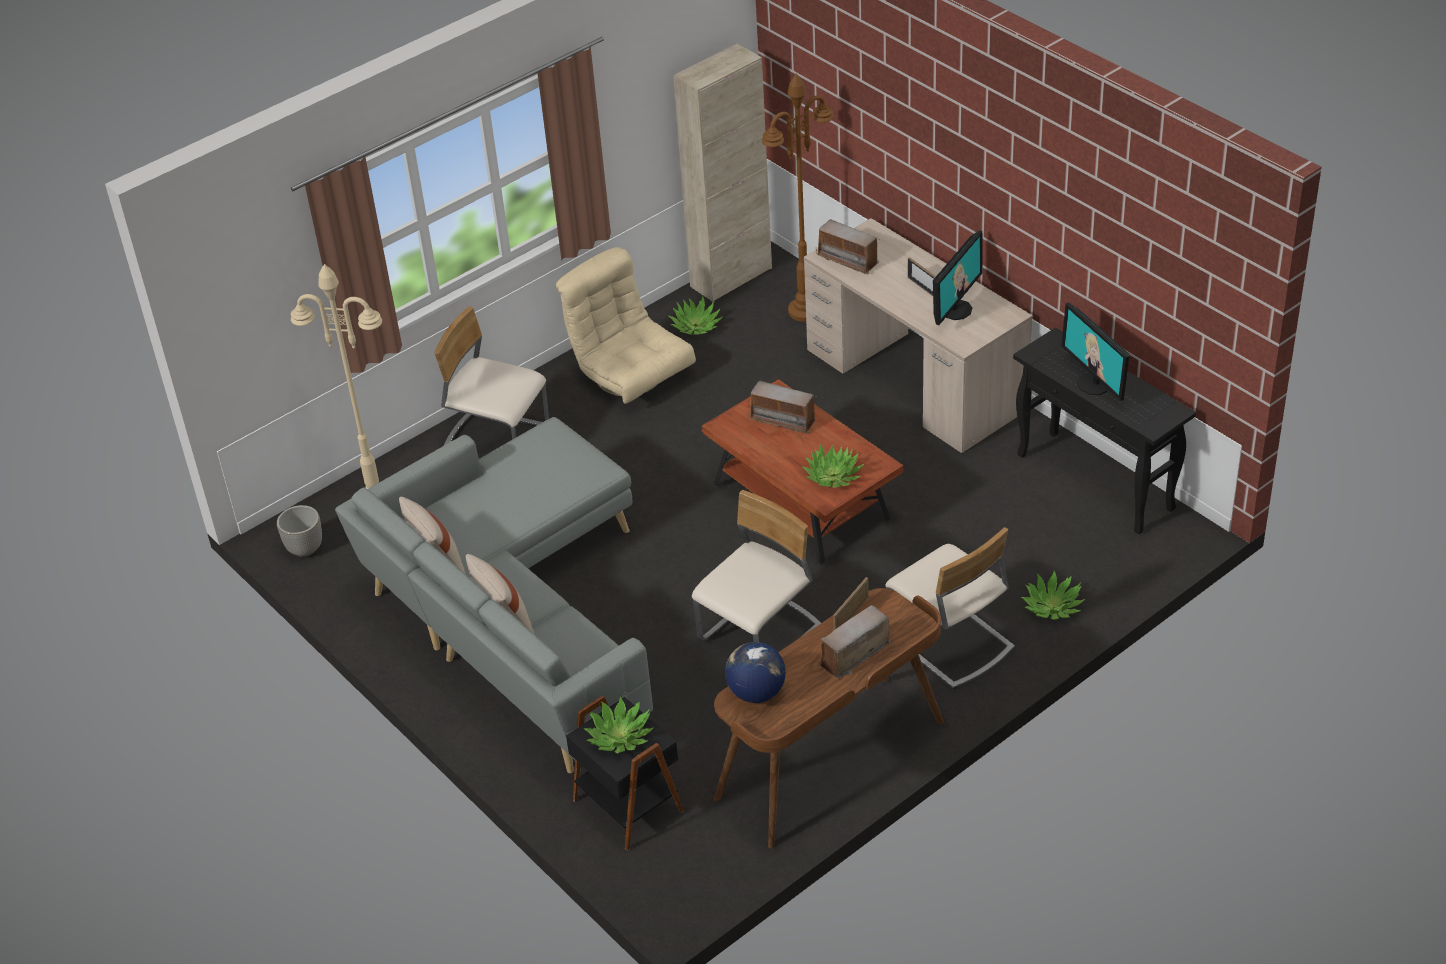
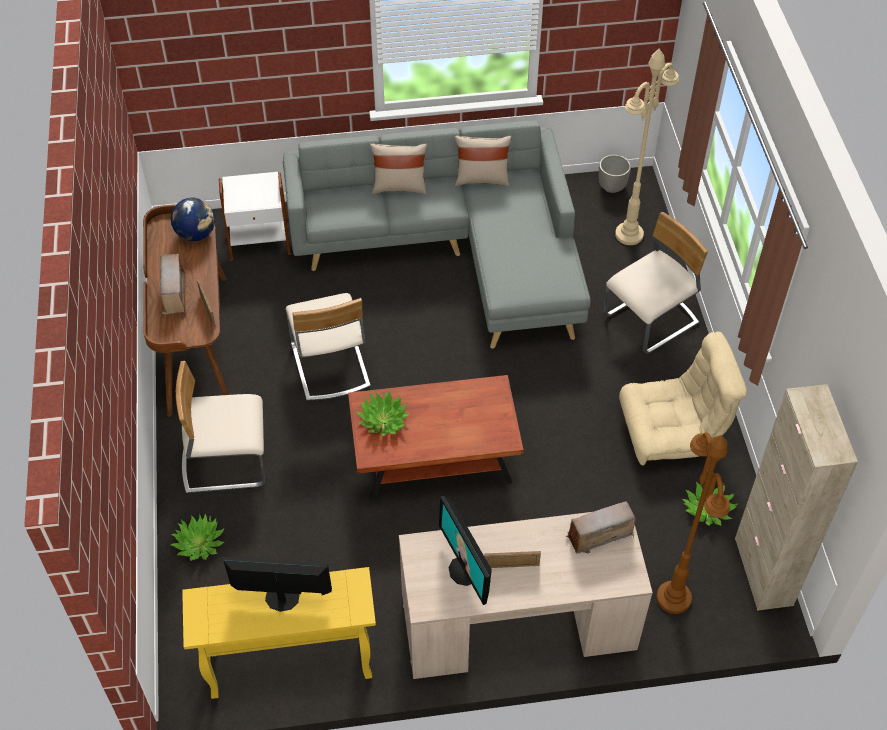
camera: 120 degrees right, 10 degrees up
black side table [566,696,684,851] -> white side table [219,172,291,261]
potted plant [583,697,654,753] -> none
radio [748,381,817,434] -> none
black console table [1013,327,1196,534] -> yellow console table [182,567,376,699]

